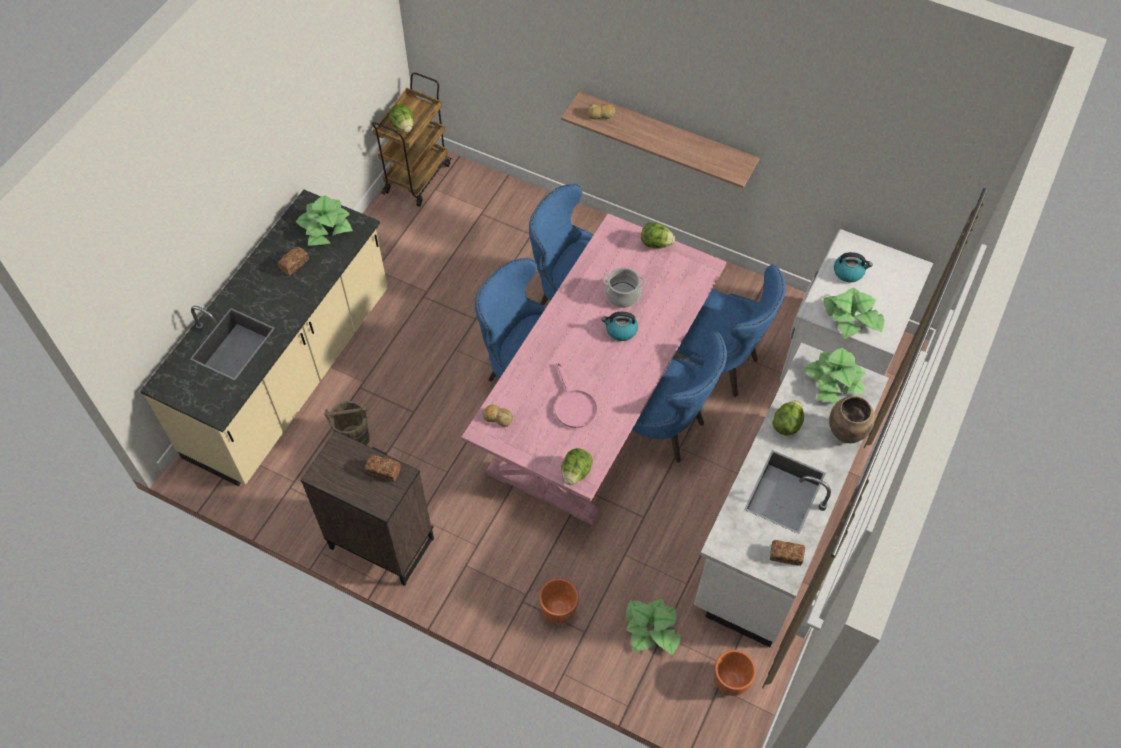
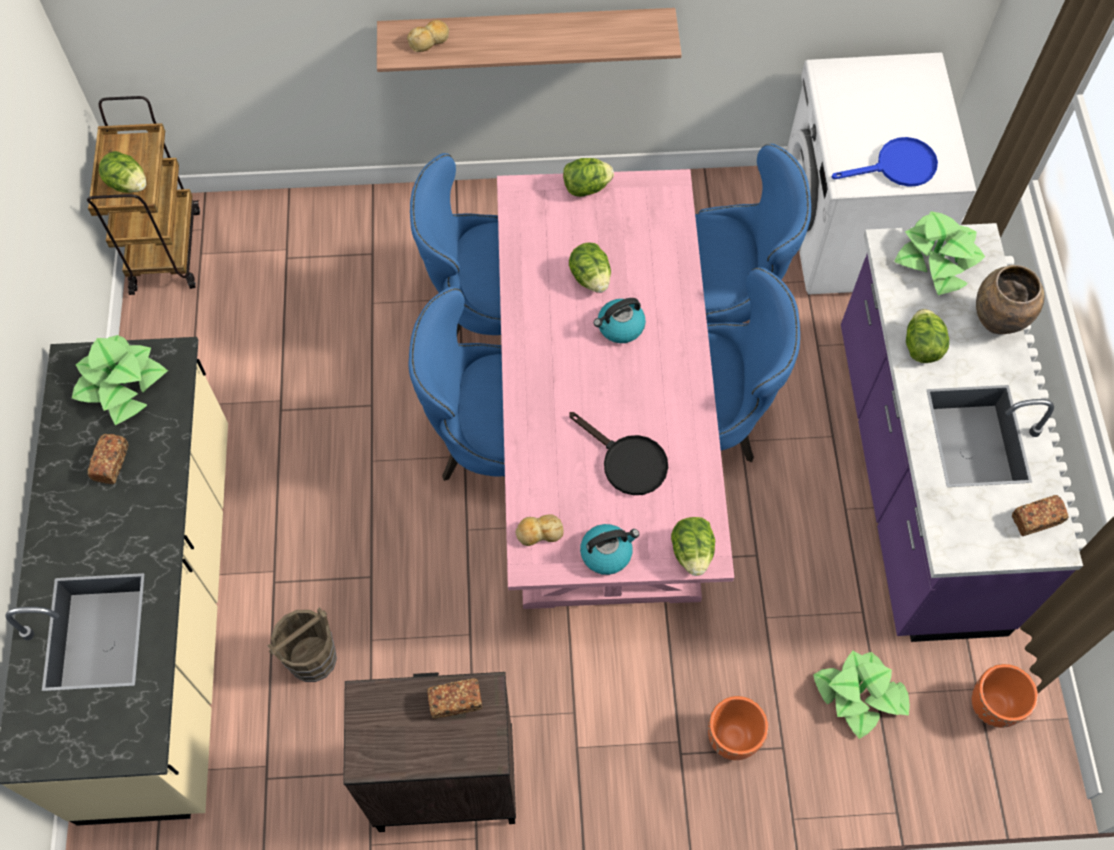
camera: 30 degrees left, 5 degrees up
pink frying pan [555,362,597,428] -> black frying pan [570,412,668,495]
cooking pot [603,267,645,308] -> lettuce [569,242,611,293]
white counter [694,342,889,647] -> purple counter [841,223,1083,642]
potted plant [823,288,885,339] -> blue frying pan [831,137,938,187]
kettle [834,252,873,282] -> kettle moved to [580,524,639,575]

